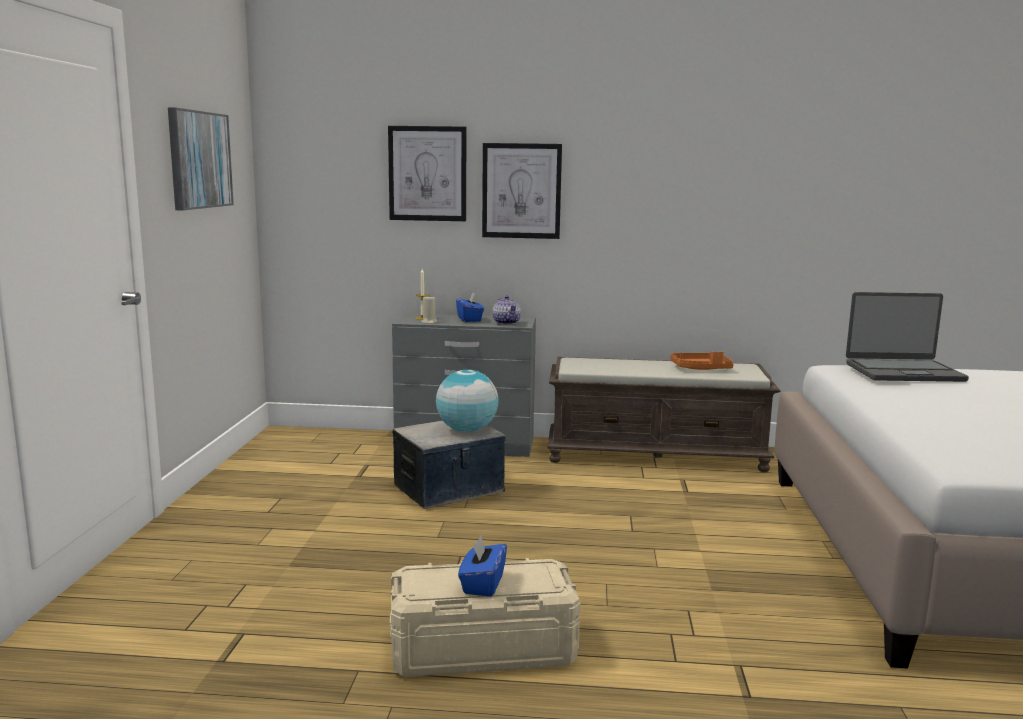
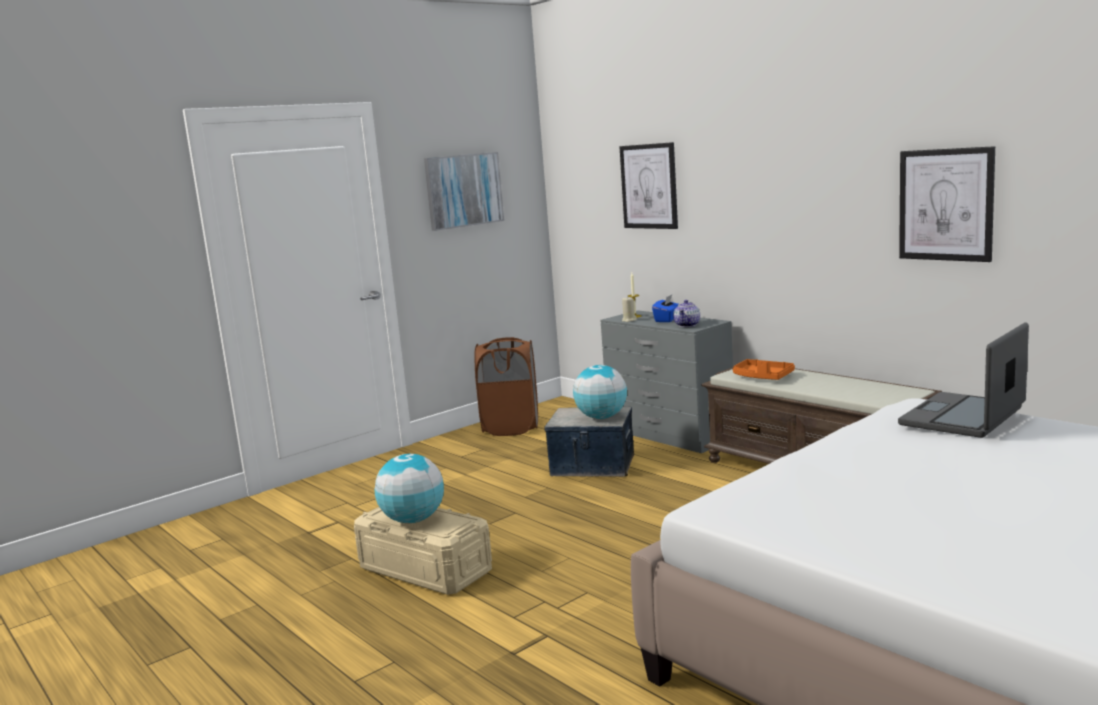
camera: 45 degrees right, 0 degrees up
blue tissue box [458,536,507,597] -> globe [375,454,444,523]
picture [482,143,562,239] -> picture moved to [899,146,995,262]
orange tray [671,351,734,370] -> orange tray moved to [733,359,795,380]
laptop [846,292,969,382] -> laptop turned 90 degrees clockwise [898,322,1029,438]
none -> brown laundry basket [474,337,538,436]

